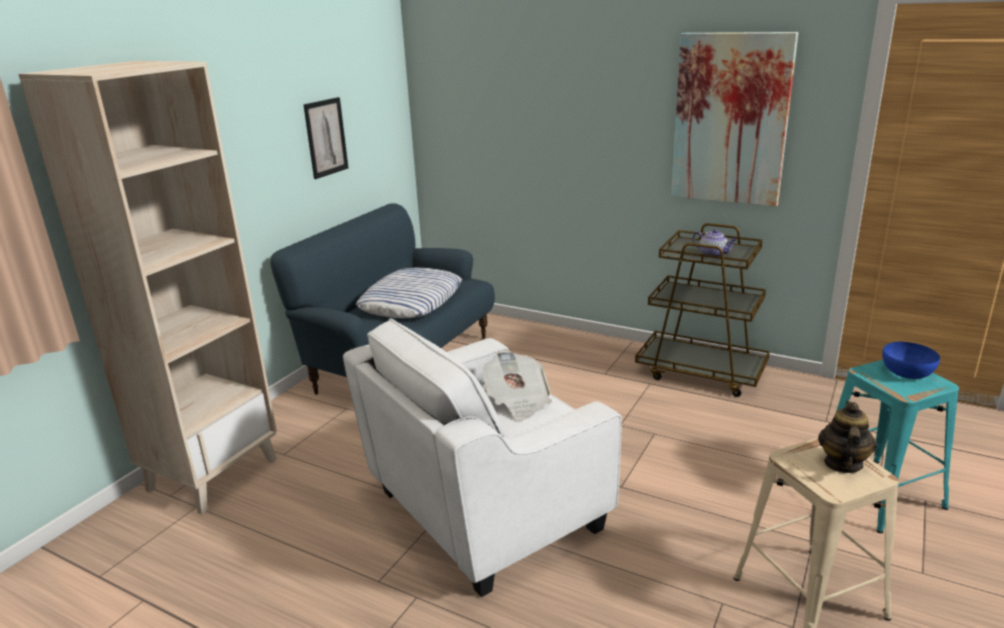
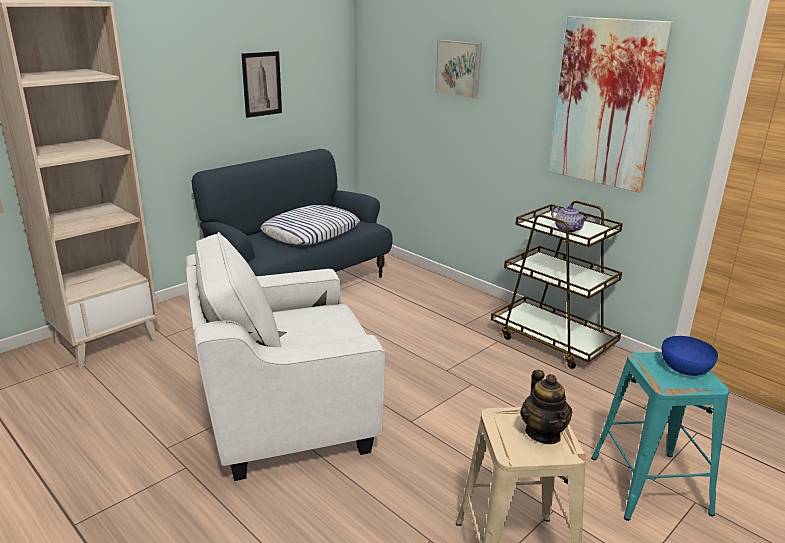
camera: 15 degrees right, 0 degrees up
newspaper [483,350,552,421] -> none
teapot [818,401,877,473] -> teapot turned 135 degrees clockwise [520,370,573,444]
none -> picture [435,40,482,99]

